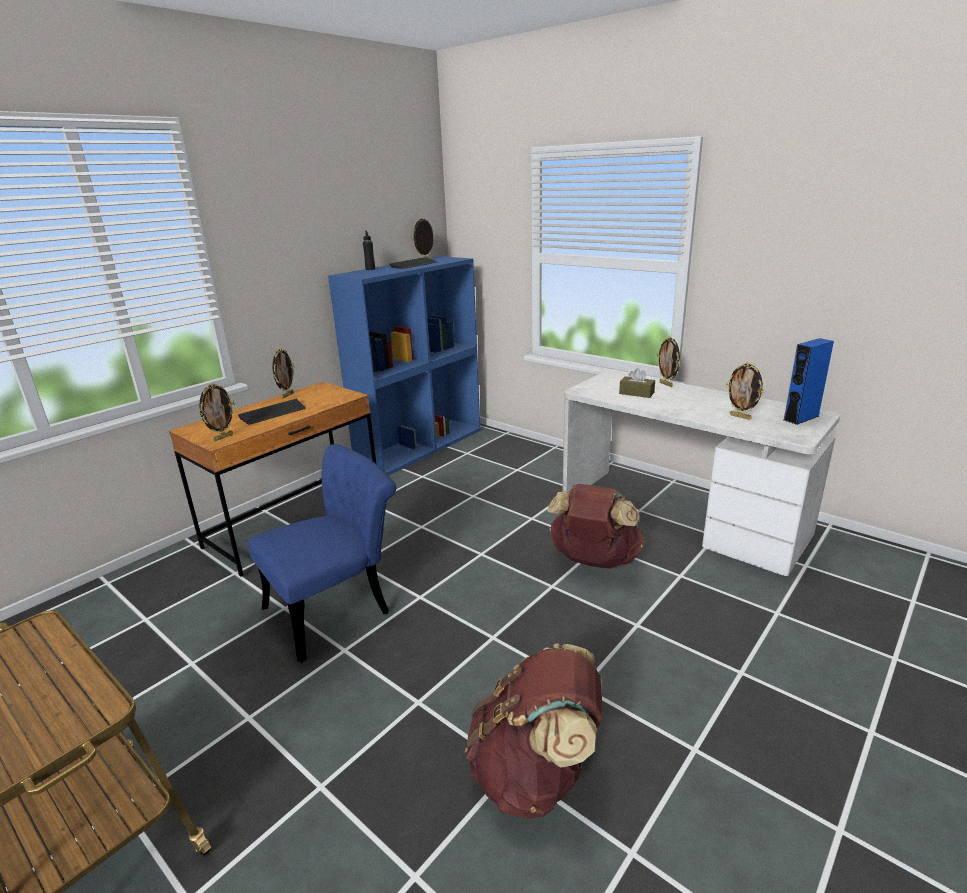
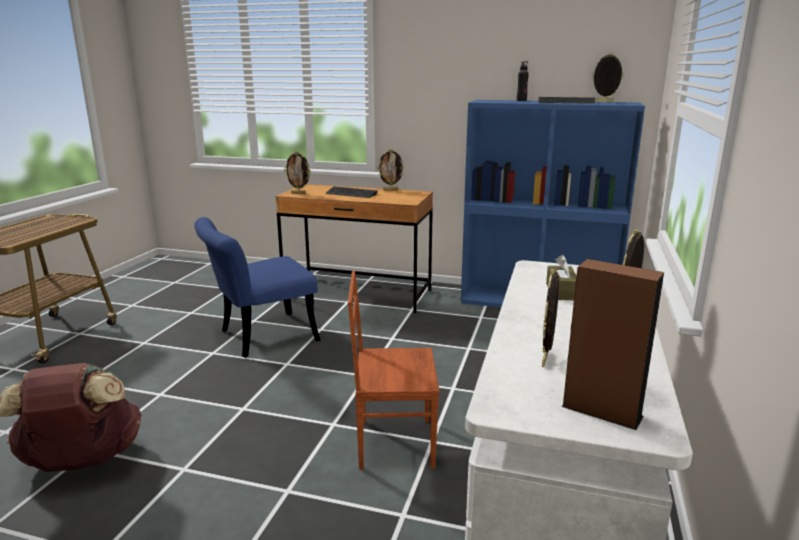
camera: 65 degrees right, 5 degrees down
blue chair [248,444,396,663] -> blue chair turned 120 degrees clockwise [194,217,321,358]
brown backpack [547,484,645,569] -> brown chair [348,271,439,470]
blue speaker [784,338,834,425] -> brown speaker [561,259,664,430]

